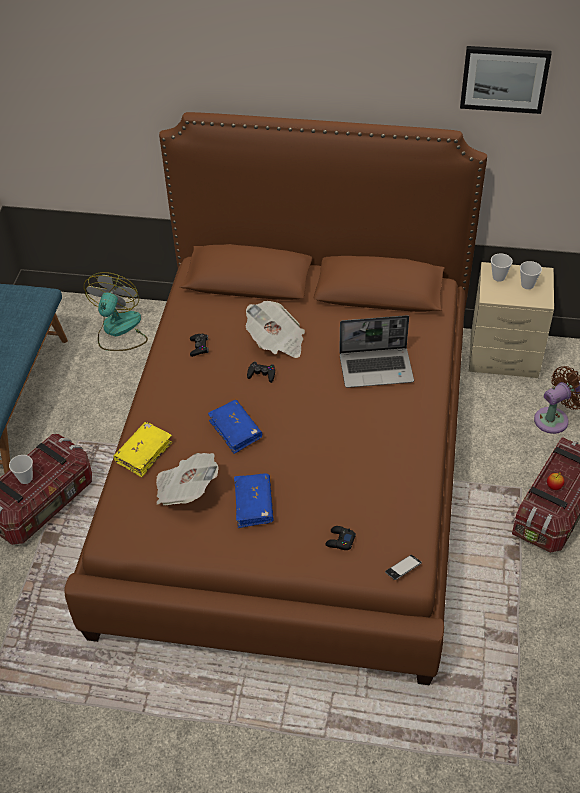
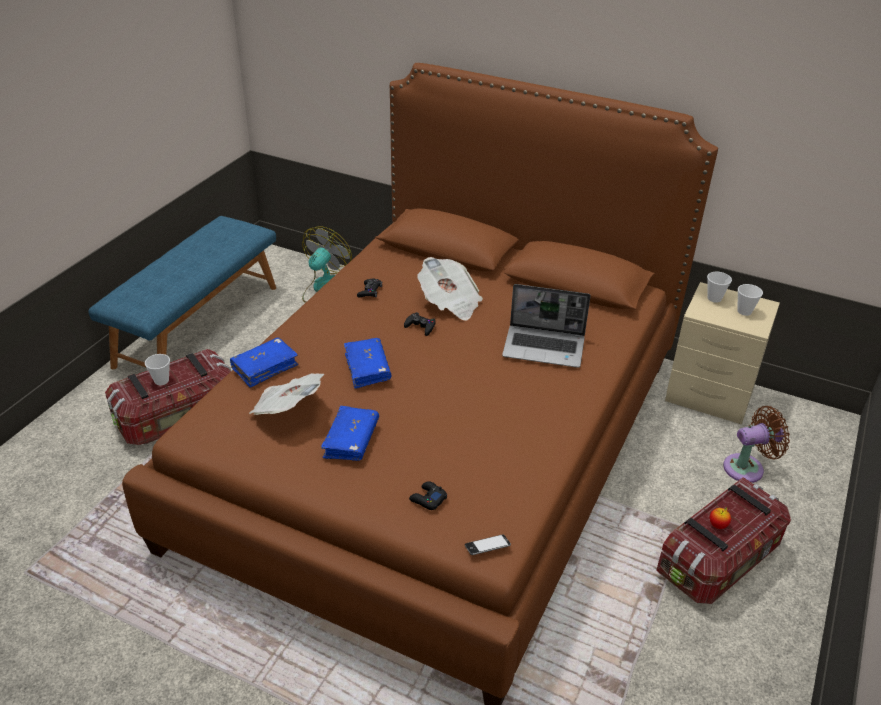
camera: 15 degrees right, 10 degrees down
yellow book [114,422,172,477] -> blue book [230,337,298,388]
picture [460,46,552,114] -> none

